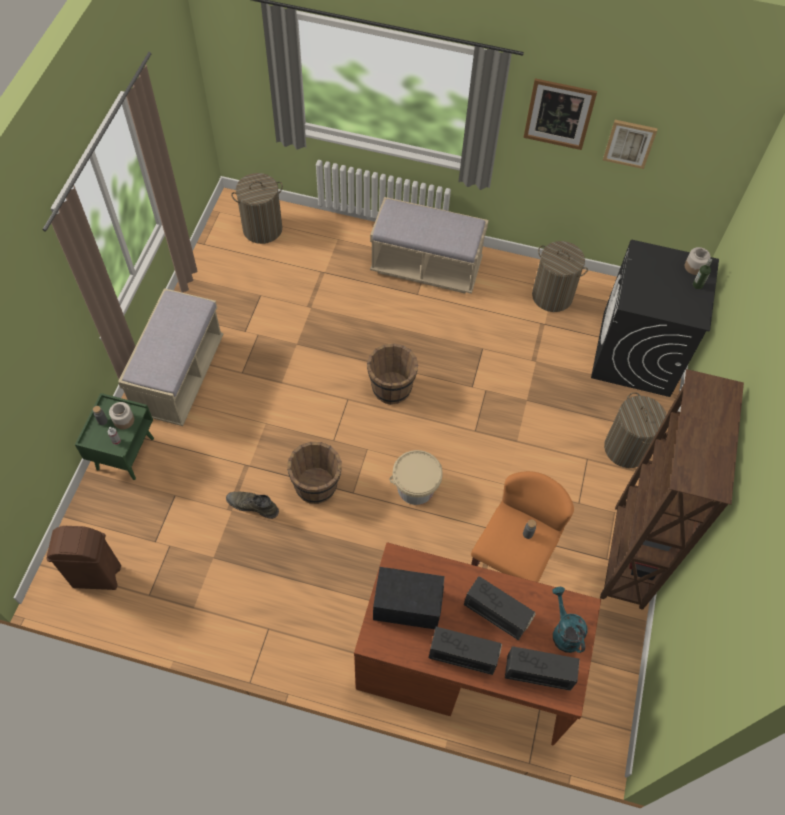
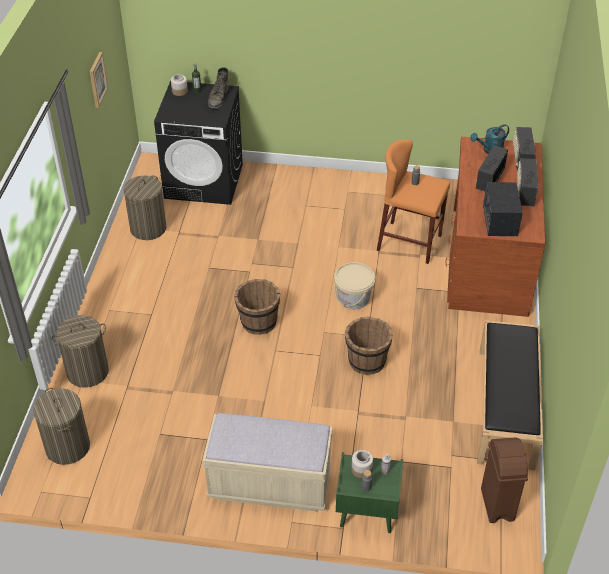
camera: 95 degrees left, 15 degrees down
green boot [226,492,279,519] -> green boot moved to [208,67,228,109]
beige bench [370,197,488,294] -> none
picture [523,78,597,150] -> none
brown bookcase [600,369,744,610] -> none
laundry basket [604,392,666,468] -> laundry basket moved to [52,315,109,388]
none -> black bench [477,320,543,470]

